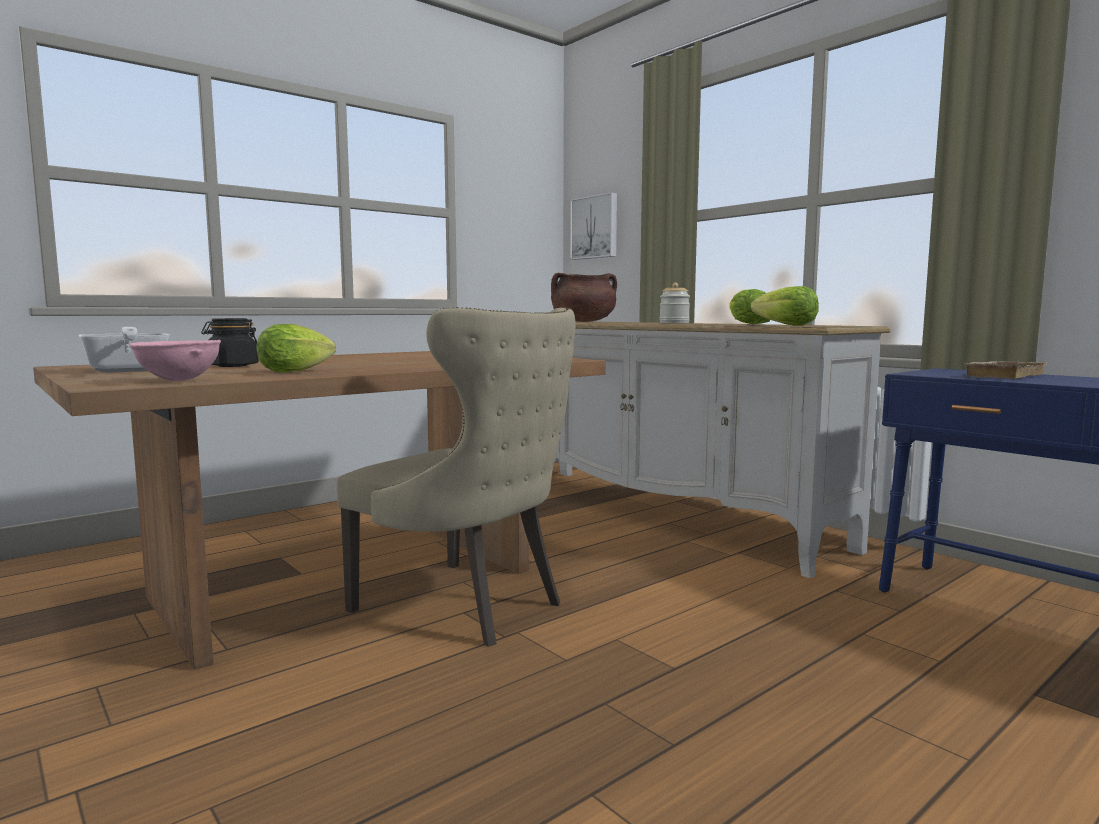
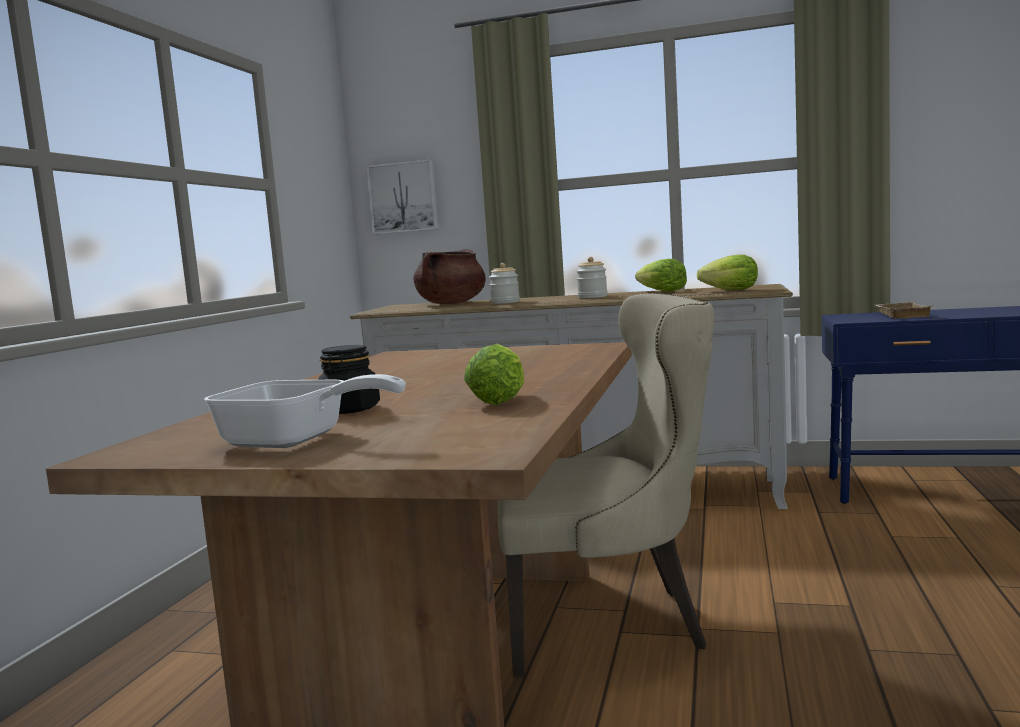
camera: 35 degrees left, 0 degrees up
pink bowl [129,340,221,381] -> none
none -> jar [489,263,520,304]

